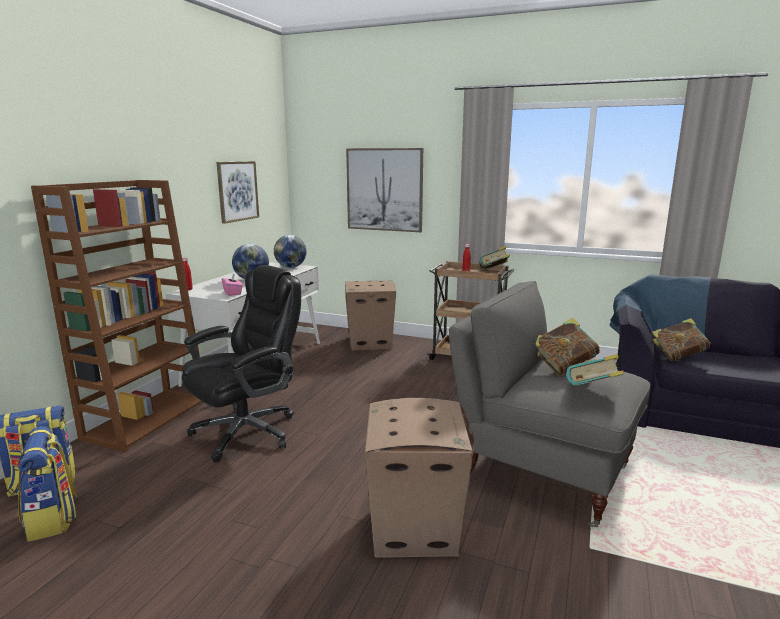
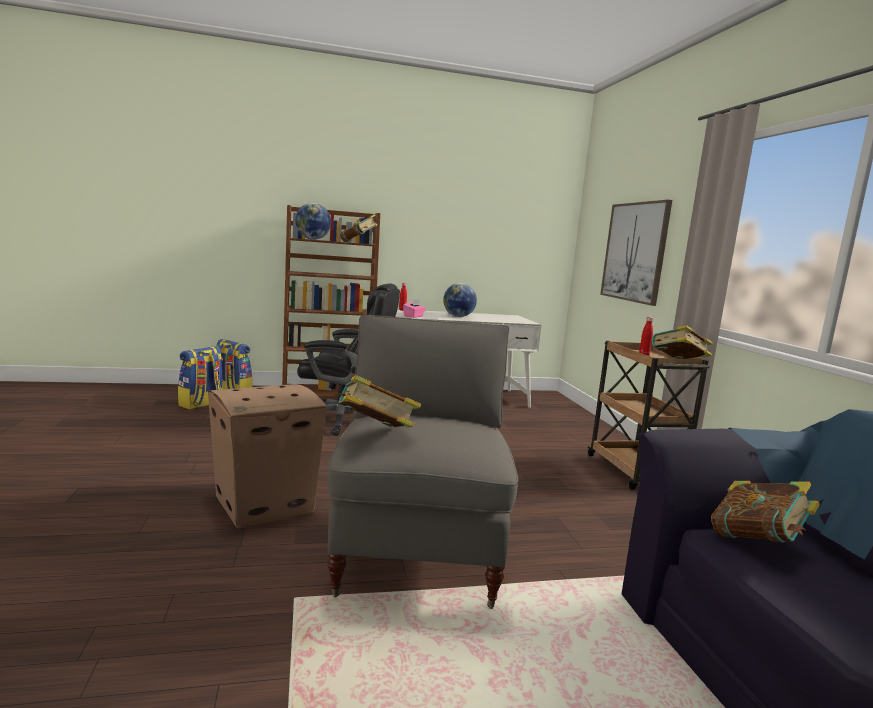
camera: 55 degrees right, 5 degrees down
picture [216,161,259,224] -> none
globe [274,235,306,268] -> globe moved to [296,203,331,240]
cardboard box [345,281,396,351] -> none
book [536,318,600,376] -> book moved to [340,214,377,242]

